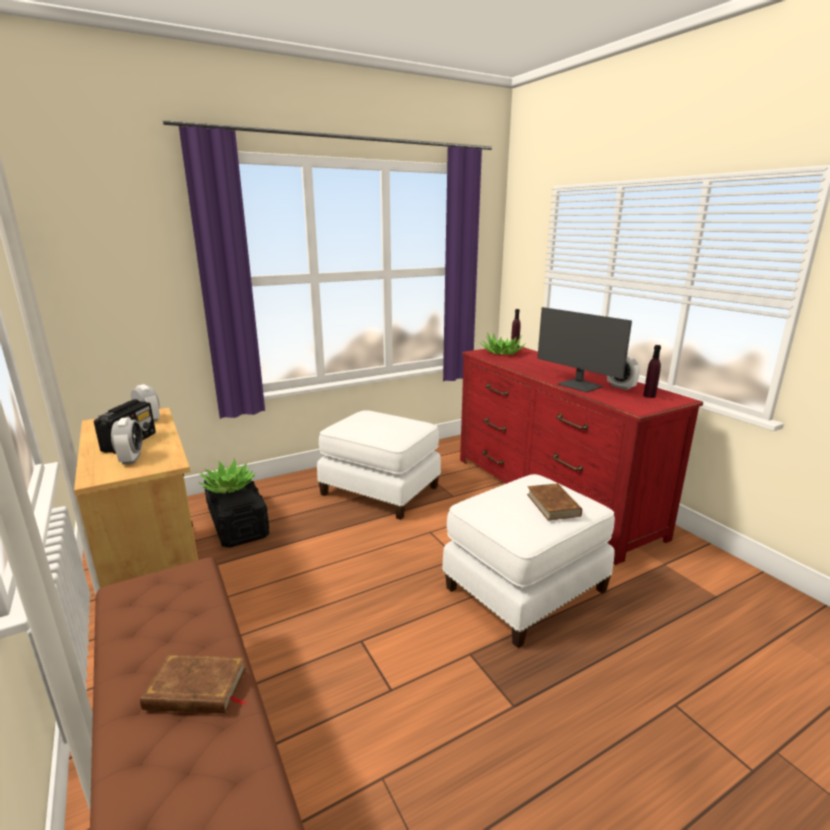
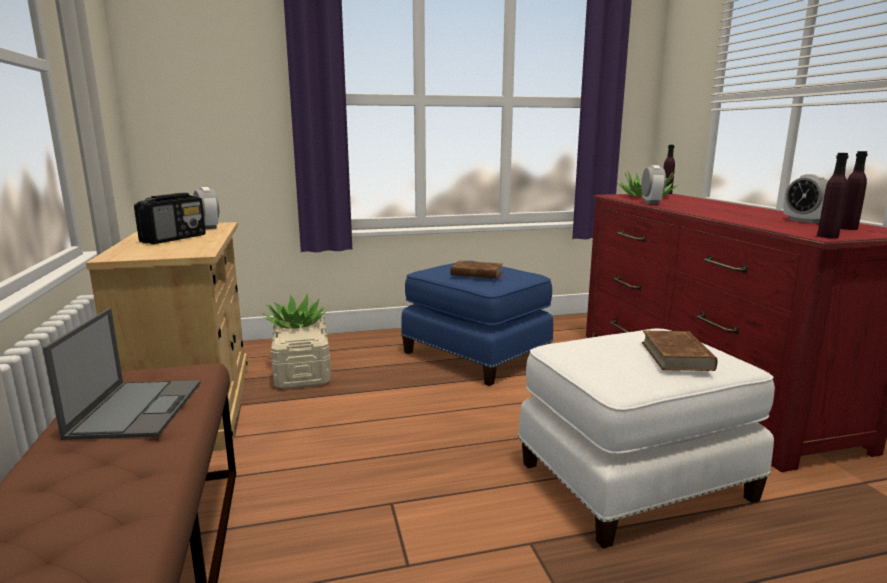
camera: 15 degrees right, 5 degrees down
alarm clock [111,417,142,464] -> alarm clock moved to [641,165,666,204]
brown book [140,654,247,714] -> brown book moved to [450,261,507,279]
black storage box [204,477,269,547] -> beige storage box [271,313,331,389]
white ottoman [317,410,441,520] -> blue ottoman [401,261,553,386]
monitor [537,307,632,393] -> none
none -> laptop [43,308,201,440]
none -> purple bottle [817,153,849,238]

